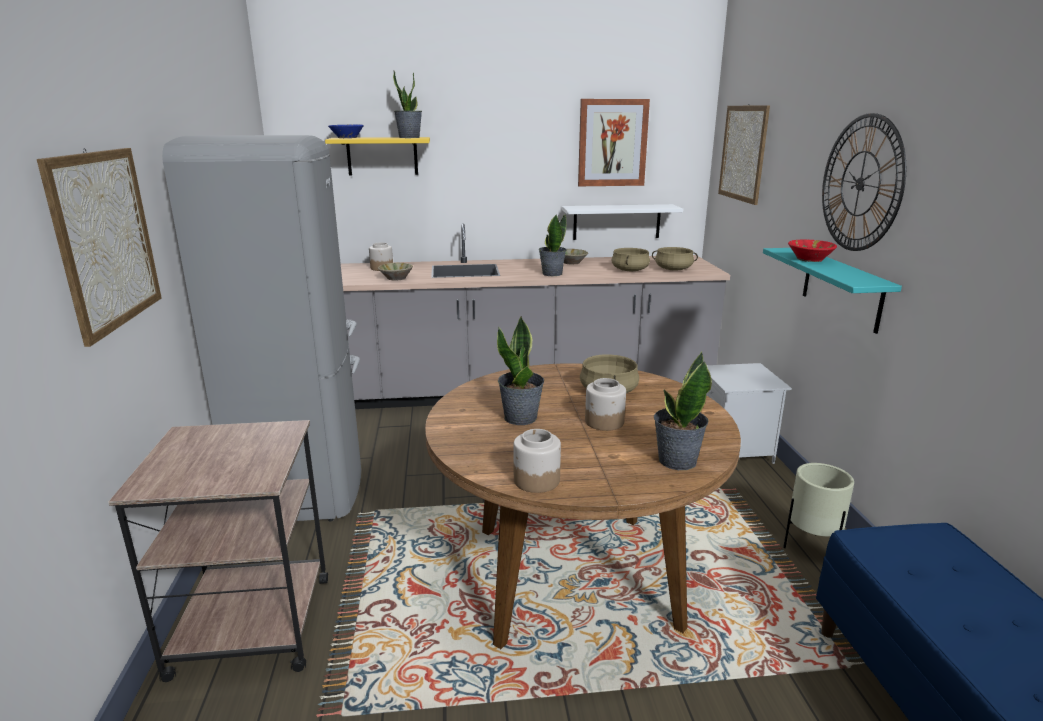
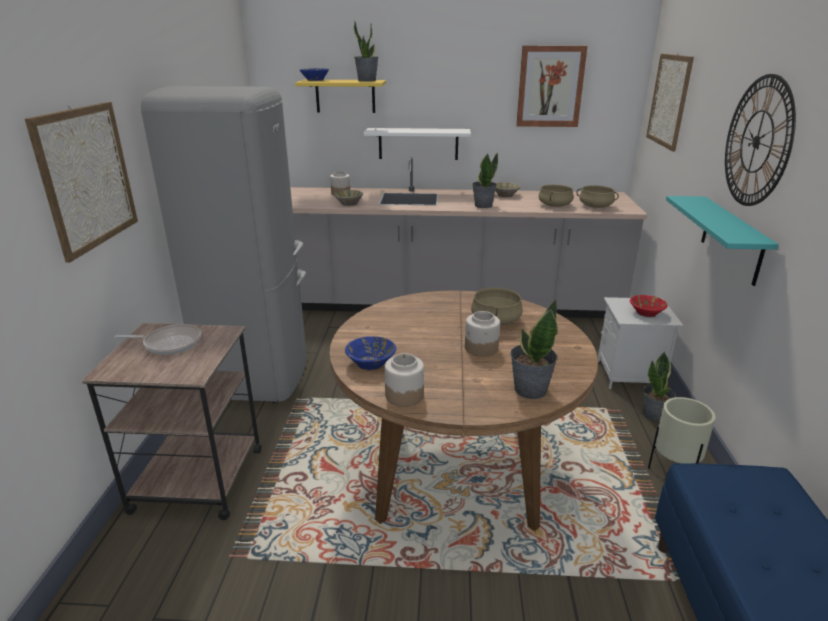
camera: 10 degrees right, 5 degrees up
potted plant [497,316,544,425] -> potted plant moved to [643,351,676,422]
white shelf [562,204,683,240] -> white shelf moved to [364,128,471,160]
red bowl [788,240,837,262] -> red bowl moved to [630,295,668,317]
none -> frying pan [114,324,201,355]
none -> blue bowl [345,336,396,371]

